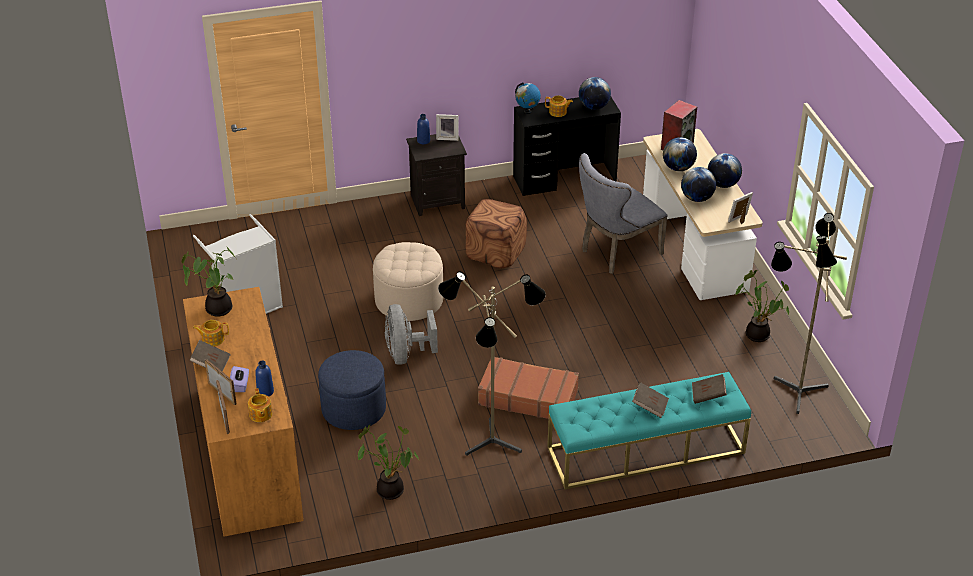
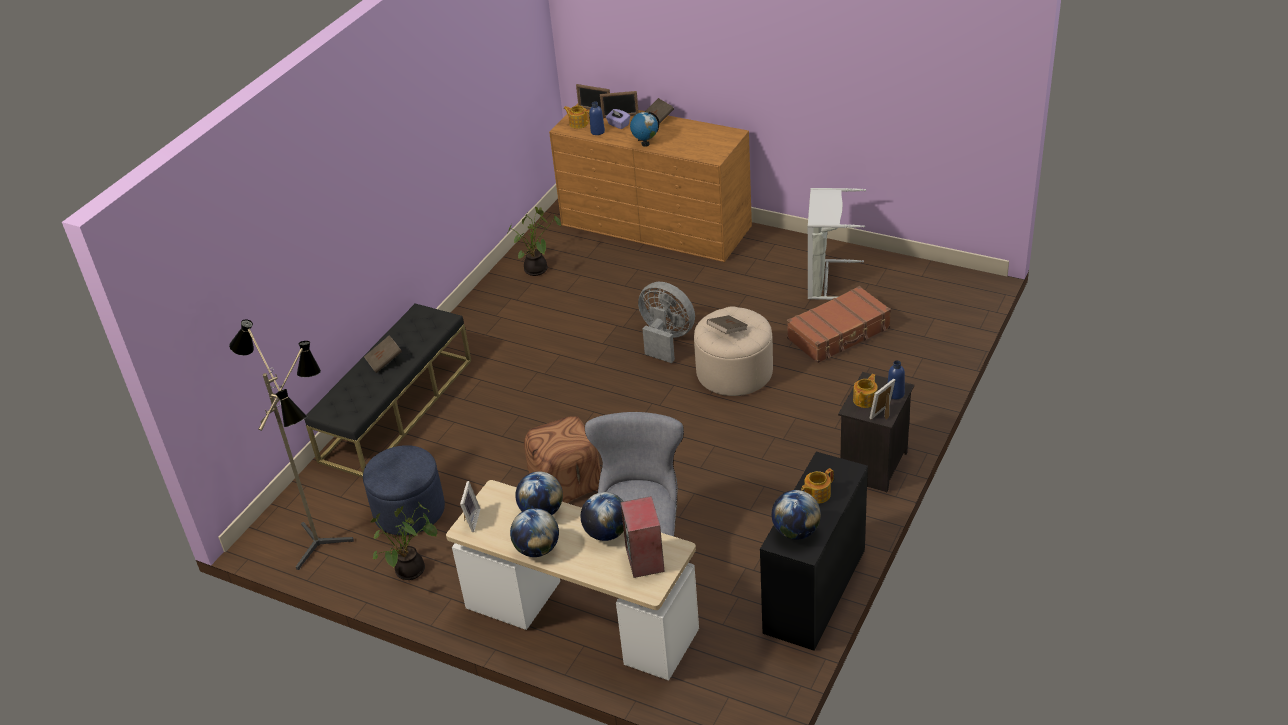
camera: 135 degrees right, 0 degrees up
potted plant [182,246,236,317] -> none
teapot [193,320,229,346] -> teapot moved to [853,374,878,408]
blue ottoman [318,350,386,430] -> blue ottoman moved to [363,445,445,535]
floor lamp [438,272,546,456] -> none
brown ottoman [466,199,527,269] -> brown ottoman moved to [524,416,601,503]
brown suitcase [478,357,579,419] -> brown suitcase moved to [787,286,891,363]
globe [515,82,541,114] -> globe moved to [630,111,659,147]
turquoise bench [547,372,751,489] -> black bench [304,303,471,478]
brown book [692,374,727,404] -> brown book moved to [707,315,747,334]

